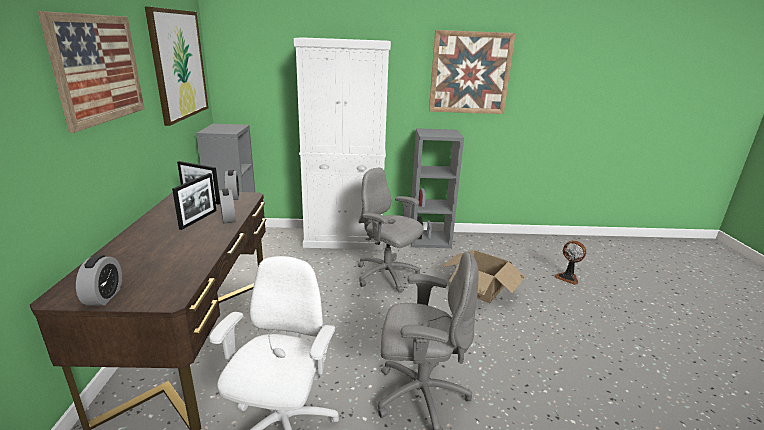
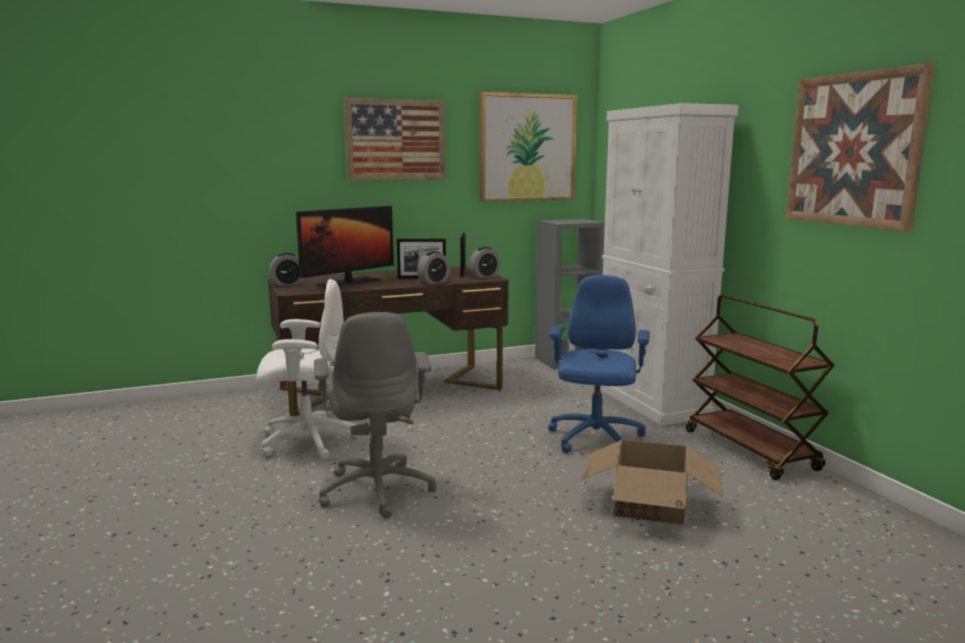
camera: 70 degrees right, 10 degrees down
grey office chair [358,168,424,293] -> blue office chair [548,275,649,453]
grey bookcase [411,128,464,248] -> brown cart [686,295,835,480]
fan [554,241,586,285] -> none
none -> monitor [296,206,394,288]

